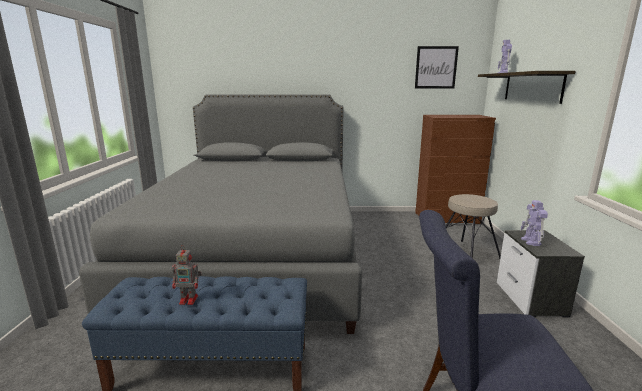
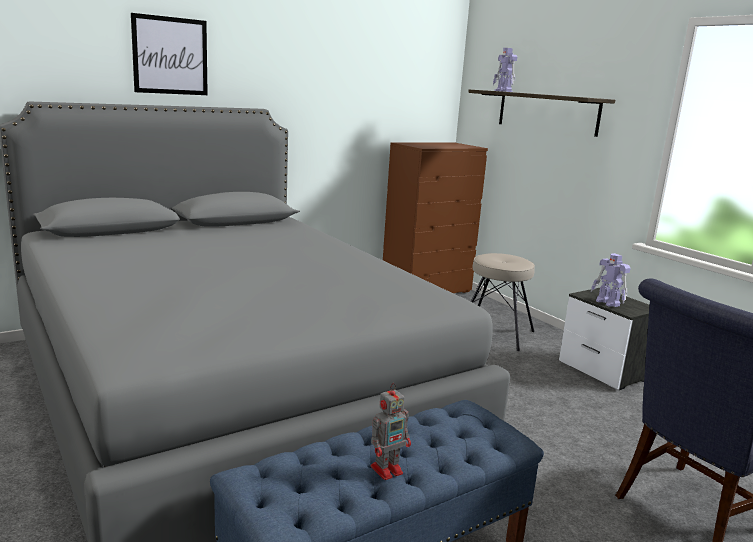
camera: 35 degrees left, 0 degrees up
picture [415,46,459,89] -> picture moved to [131,13,208,95]

